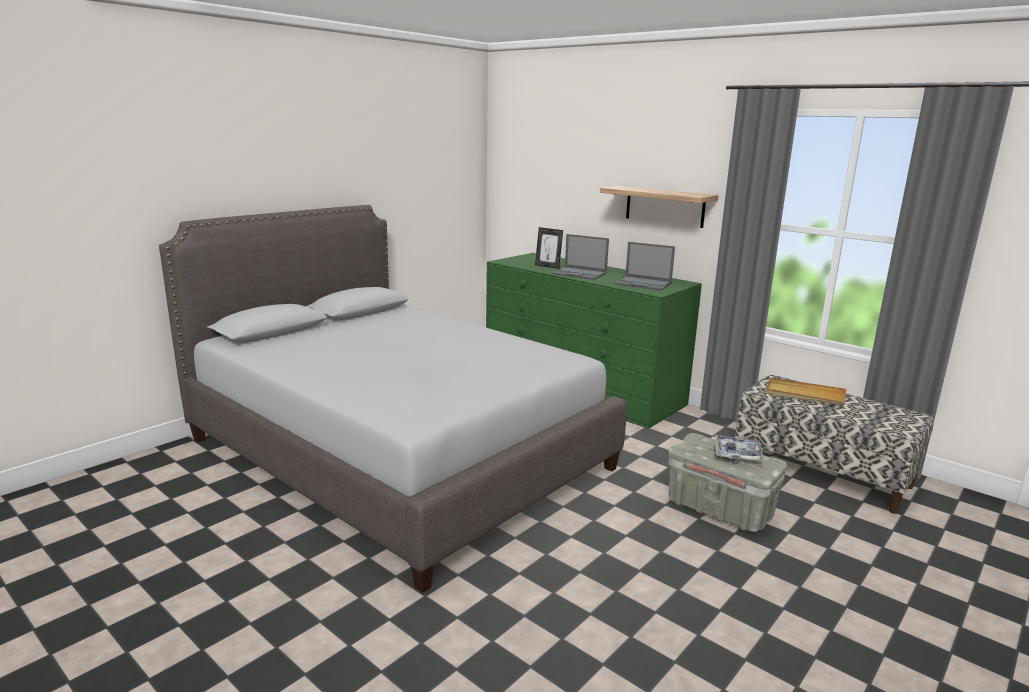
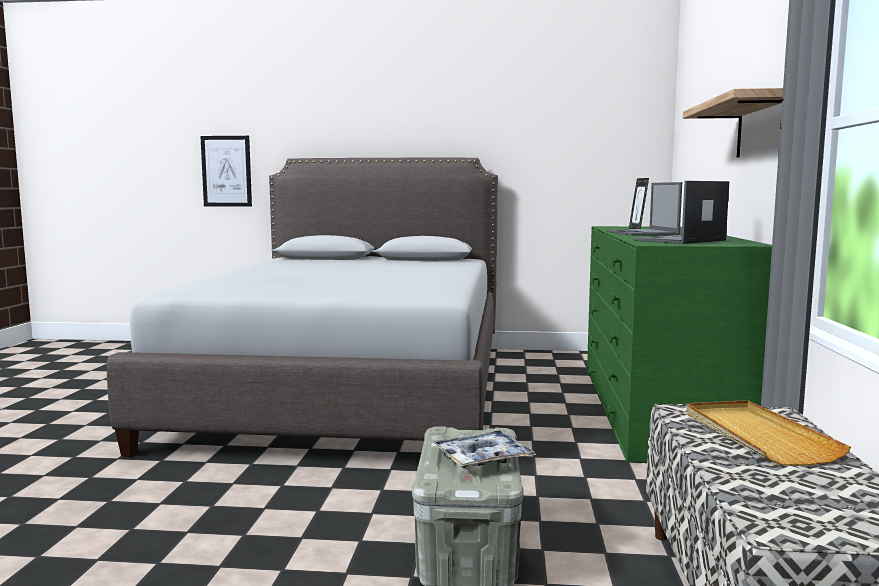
camera: 55 degrees right, 10 degrees down
laptop [614,242,675,291] -> laptop turned 60 degrees clockwise [633,181,729,244]
none -> picture [200,136,252,207]

